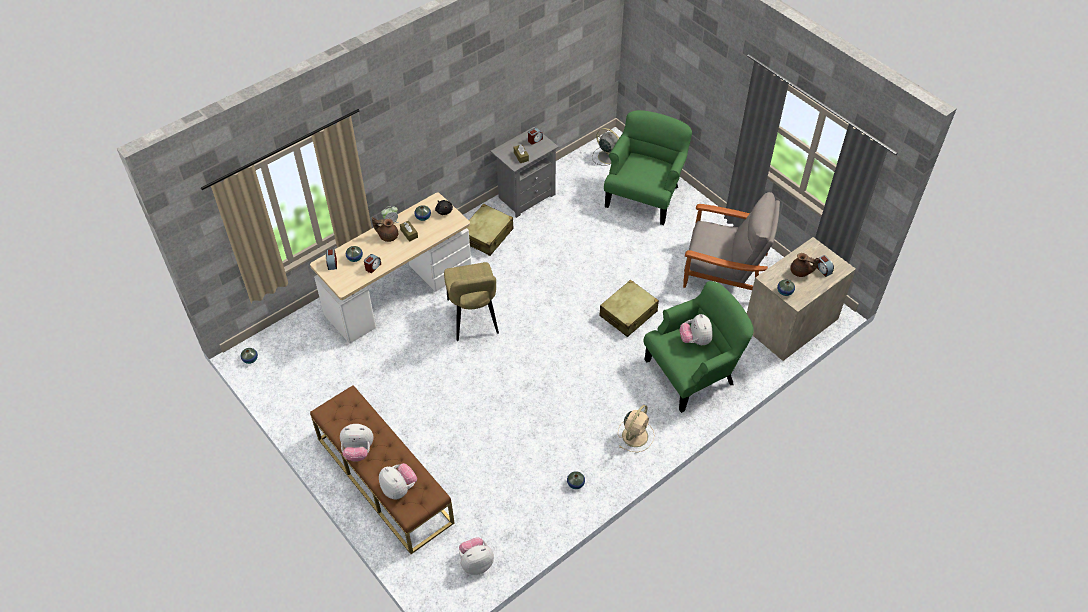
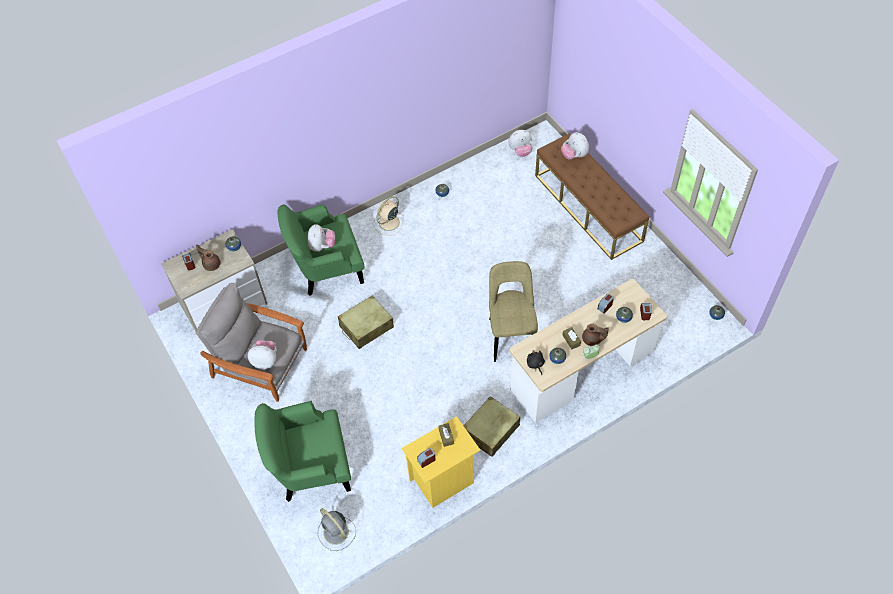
camera: 170 degrees left, 5 degrees up
plush toy [340,424,373,462] -> plush toy moved to [248,340,277,369]
grey nightstand [490,127,559,218] -> yellow nightstand [402,416,481,508]
green armchair [604,110,692,225] -> green armchair turned 45 degrees clockwise [254,401,351,502]

